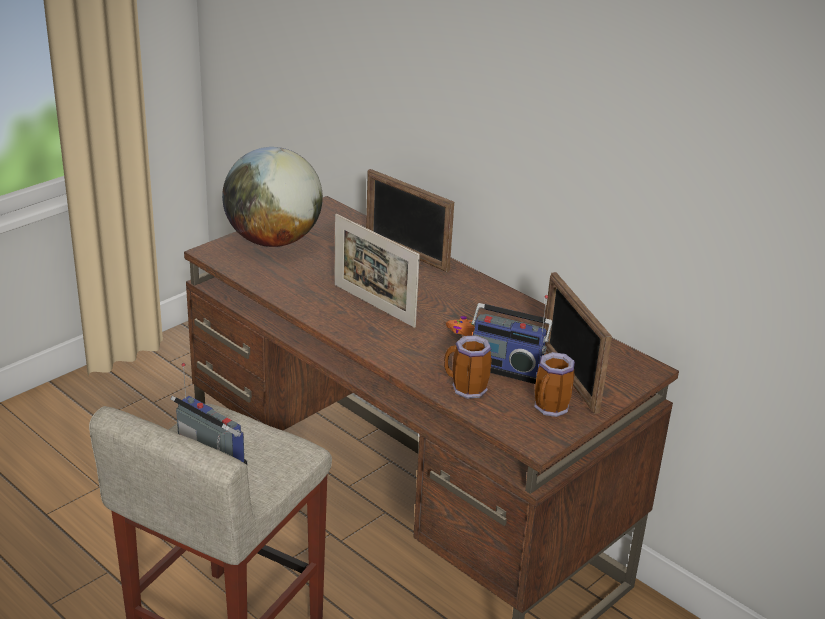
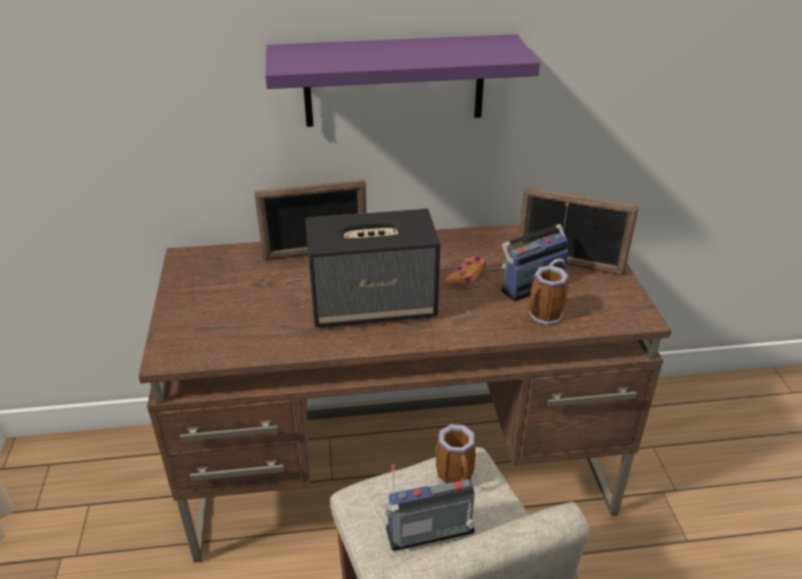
camera: 50 degrees left, 5 degrees up
globe [222,147,323,247] -> none
picture frame [334,214,420,328] -> speaker [305,209,440,328]
mug [534,352,575,417] -> mug moved to [436,424,476,484]
none -> purple shelf [265,34,540,127]

